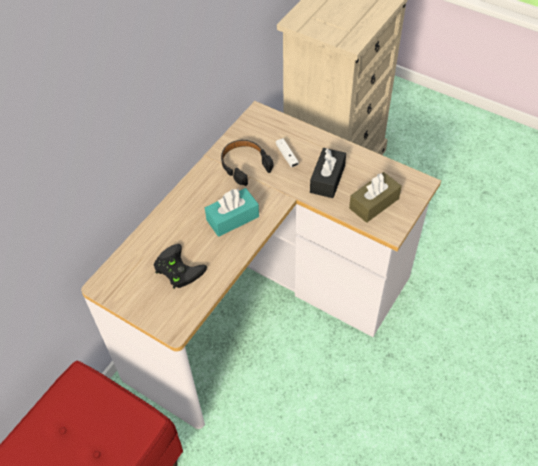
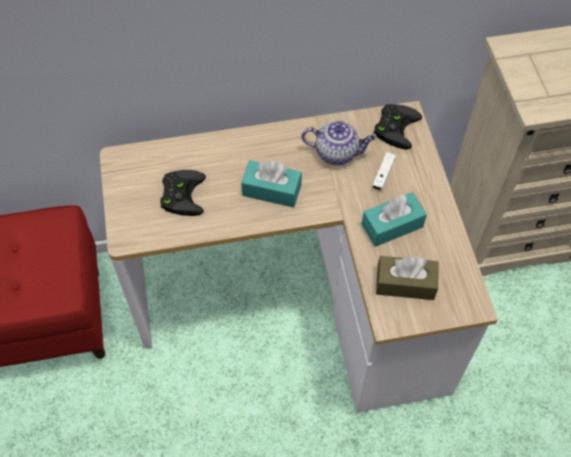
camera: 45 degrees right, 5 degrees up
black headphones [221,140,274,186] -> teapot [302,120,375,165]
black tissue box [310,148,346,198] -> turquoise tissue box [362,192,427,247]
none -> black game controller [374,104,422,149]

